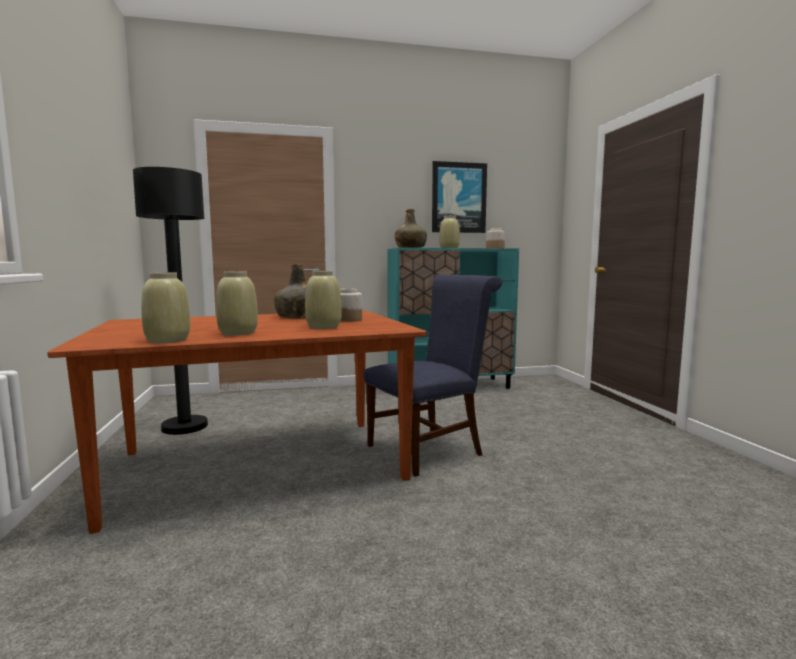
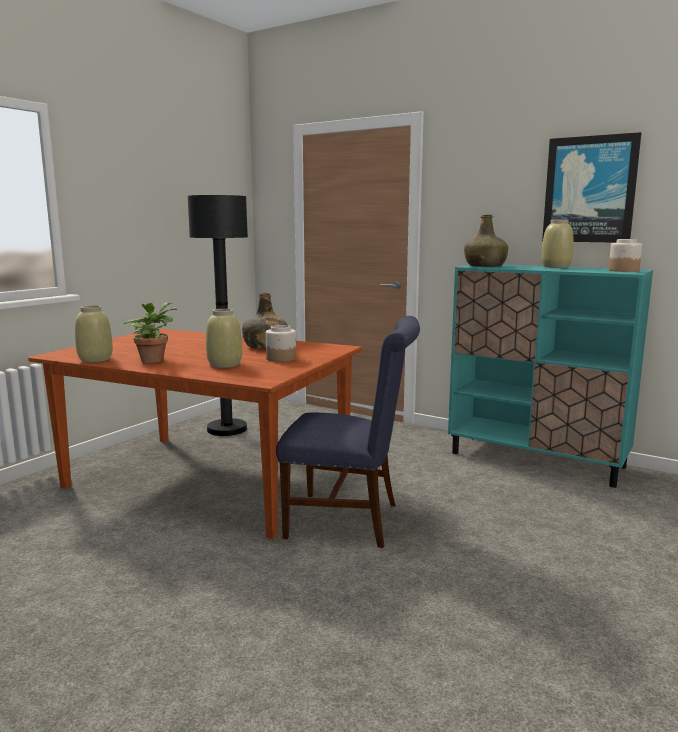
camera: 45 degrees right, 5 degrees up
beige vase [216,272,258,335] -> potted plant [124,302,177,363]

